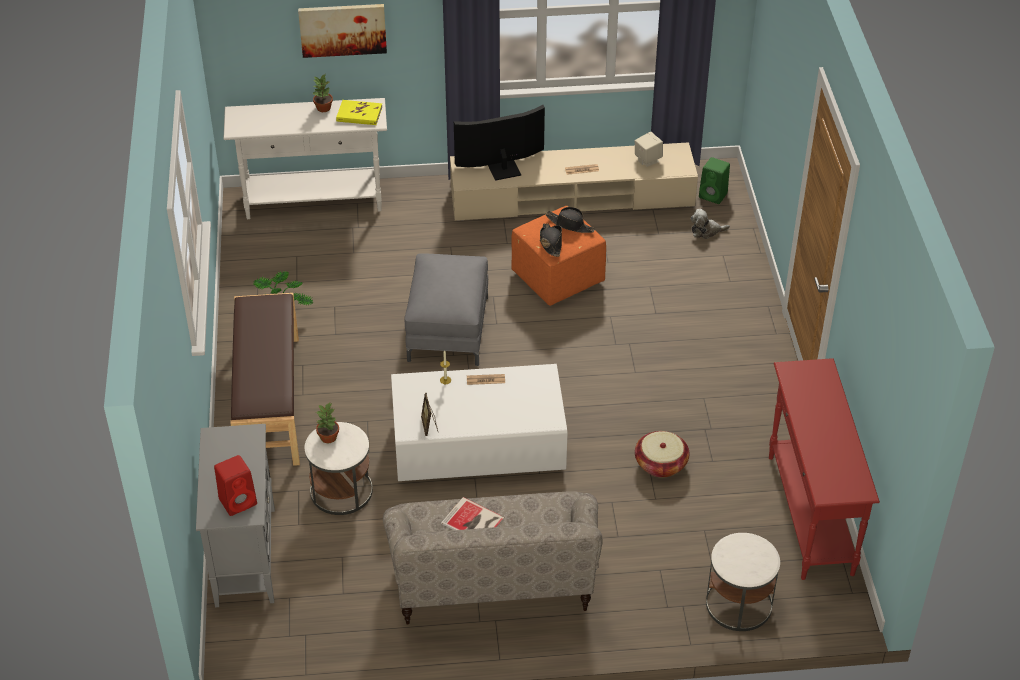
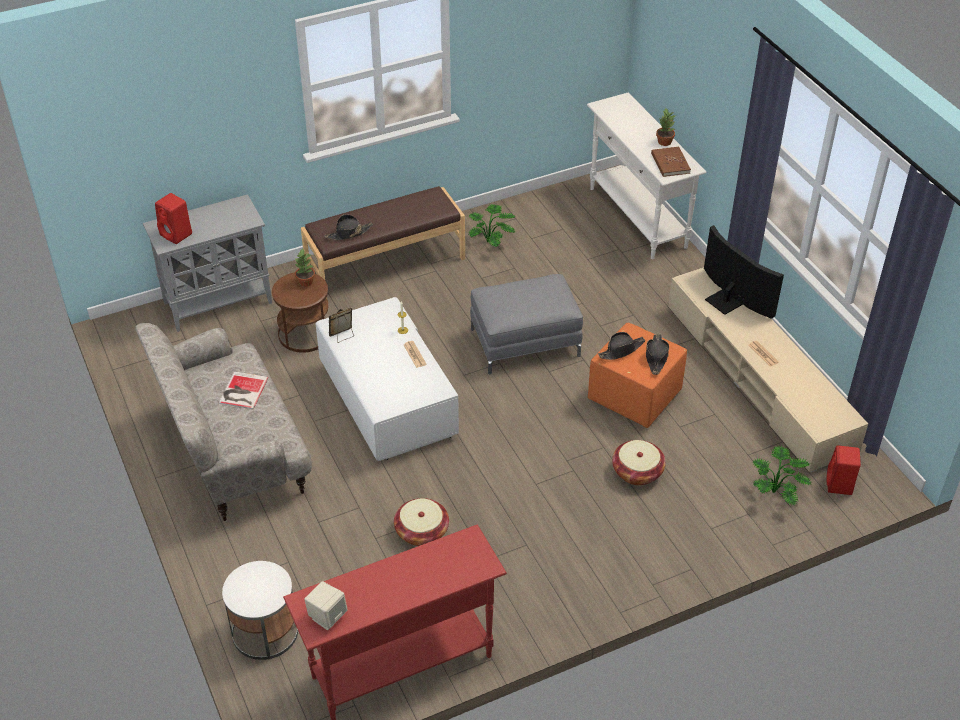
camera: 70 degrees right, 0 degrees up
picture [298,4,387,58] -> none
white side table [305,422,373,515] -> brown side table [272,272,329,353]
yellow book [336,100,382,125] -> brown book [651,147,691,177]
beige speaker [635,132,663,167] -> beige speaker moved to [304,581,348,630]
plush toy [691,209,730,239] -> potted plant [752,446,811,506]
green speaker [699,157,730,204] -> red speaker [827,445,861,495]
none -> black hat [324,214,373,240]
none -> basket [612,440,666,485]

